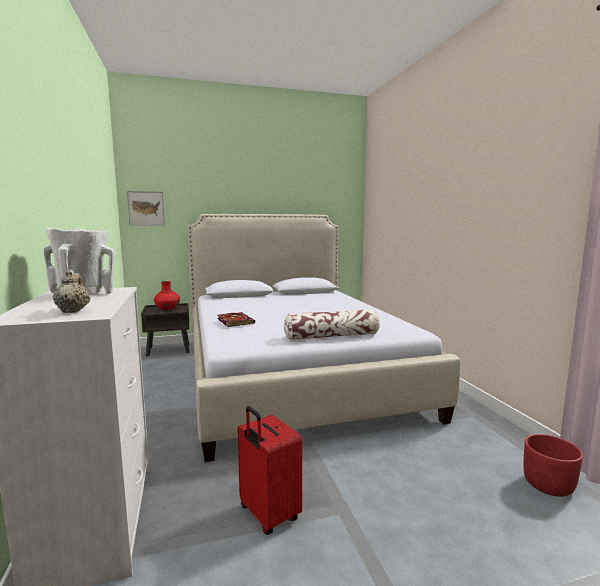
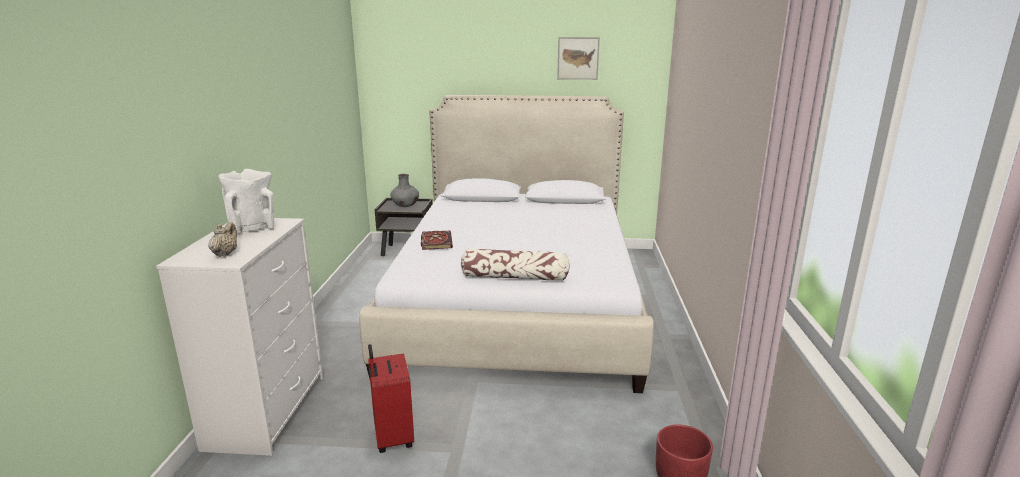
camera: 20 degrees right, 10 degrees up
picture [127,191,165,226] -> picture moved to [557,37,600,80]
red vase [154,281,180,310] -> grey vase [390,174,419,207]

